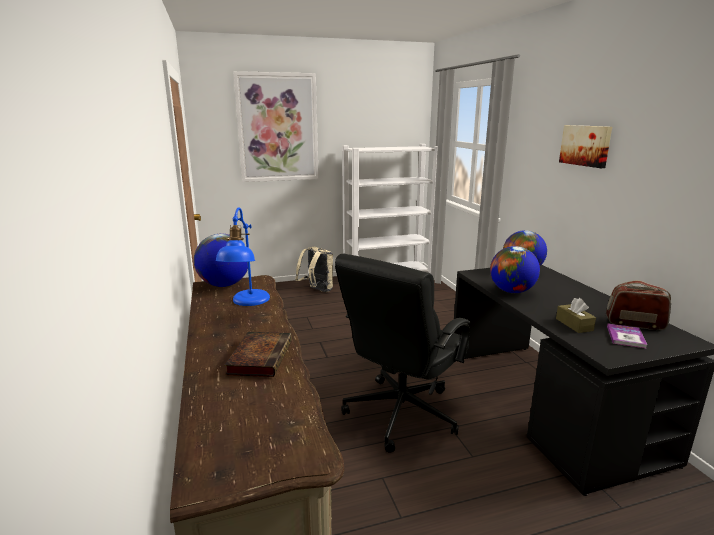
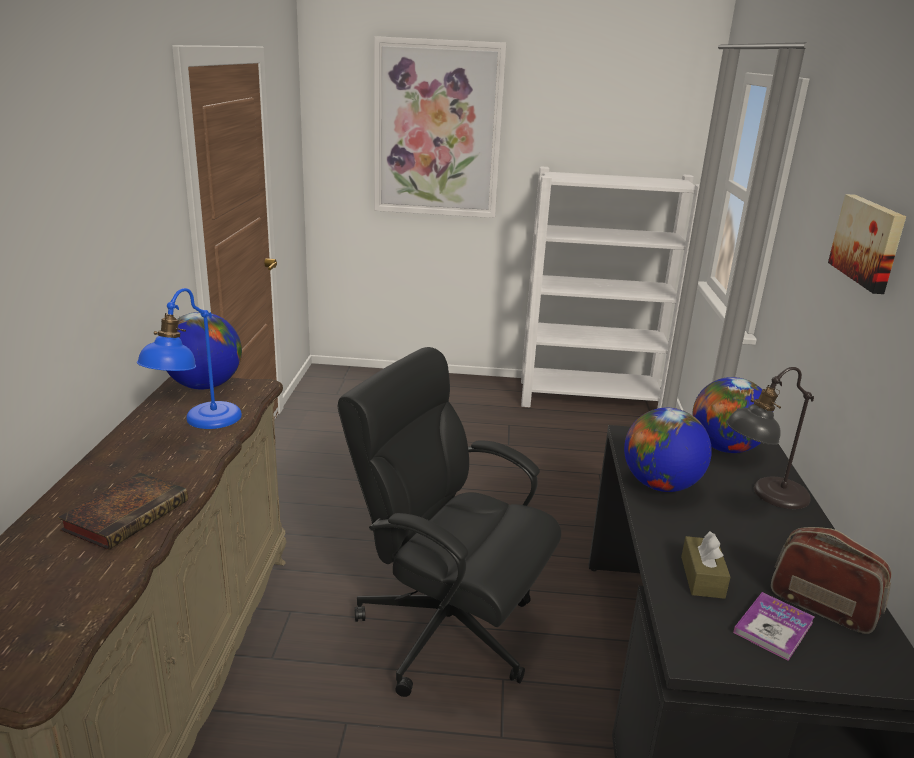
camera: 20 degrees right, 5 degrees up
beige backpack [295,247,333,292] -> none
black office chair [335,254,471,453] -> black office chair turned 60 degrees clockwise [338,347,561,697]
none -> grey table lamp [726,367,814,509]

